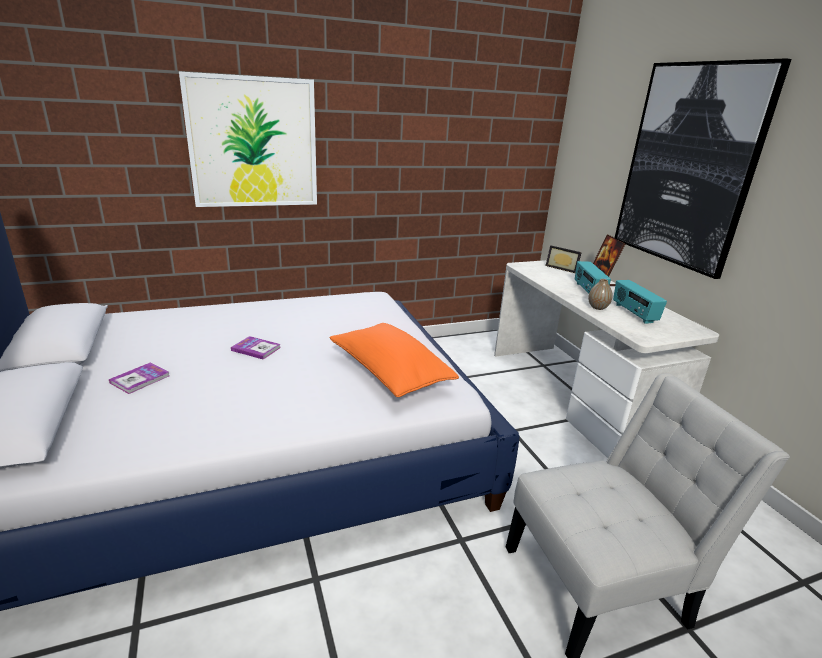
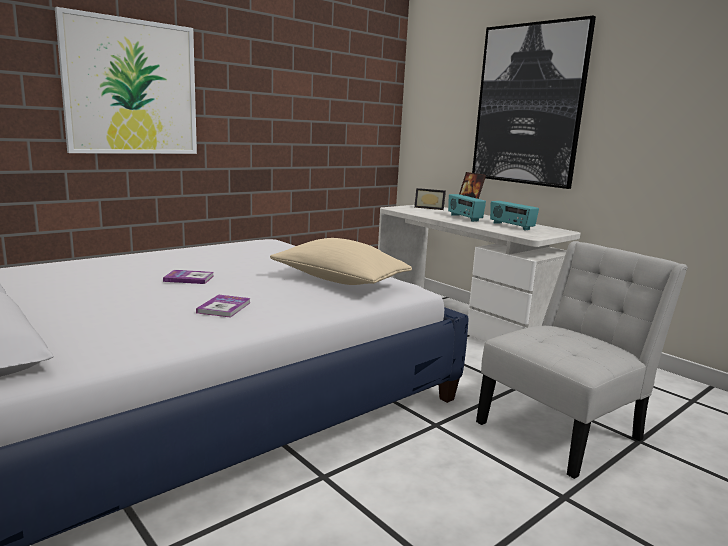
camera: 20 degrees left, 10 degrees down
book [109,362,170,394] -> book moved to [196,295,250,318]
orange pillow [330,323,459,397] -> beige pillow [270,238,412,285]
vase [588,279,613,310] -> none

